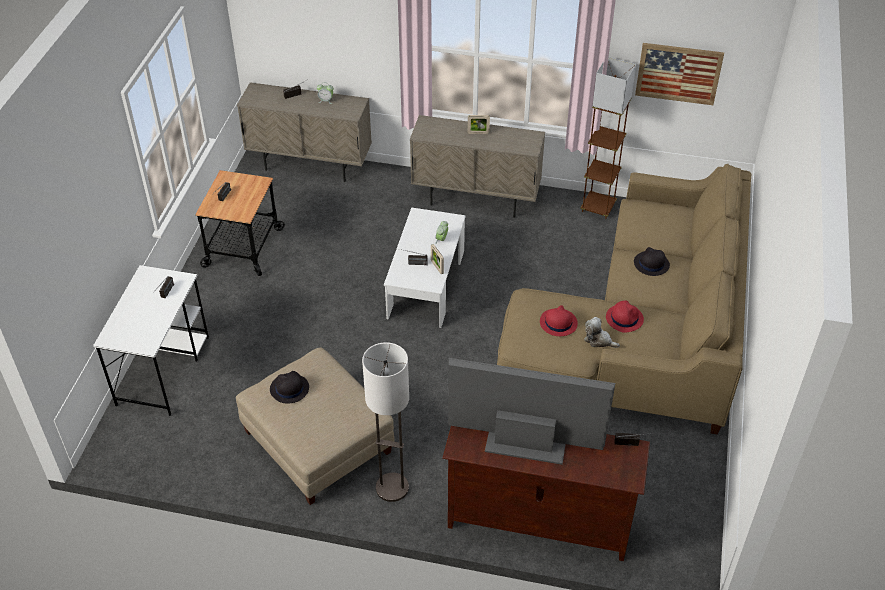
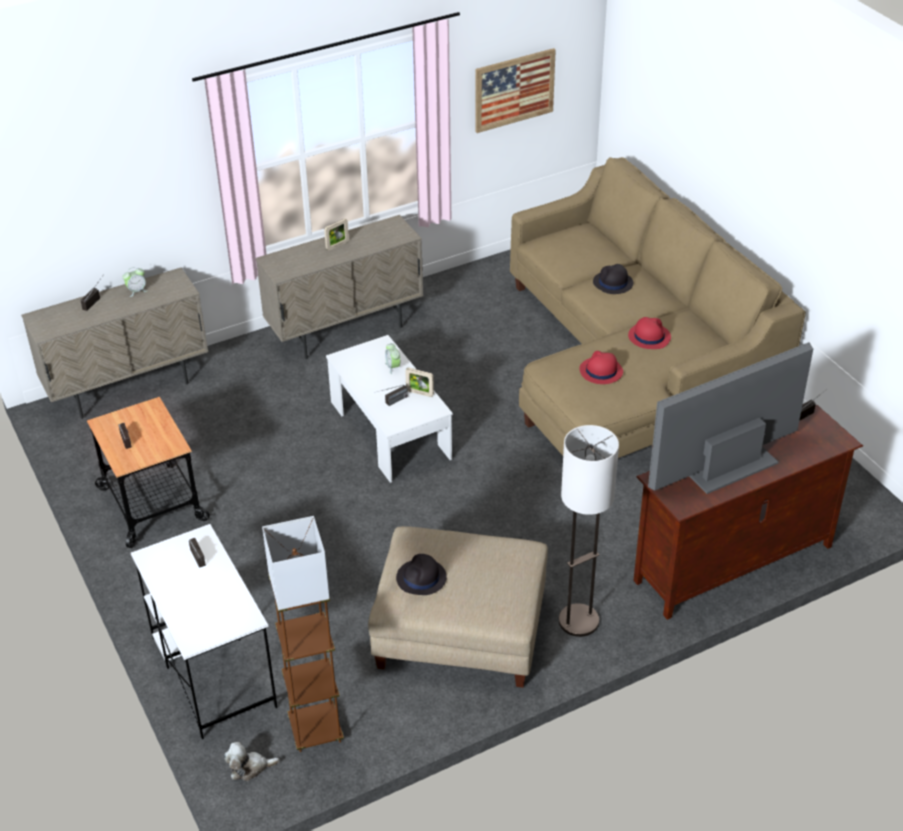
camera: 40 degrees left, 5 degrees down
brown floor lamp [580,57,636,219] -> brown floor lamp moved to [262,516,344,752]
plush toy [584,317,620,348] -> plush toy moved to [224,742,280,781]

